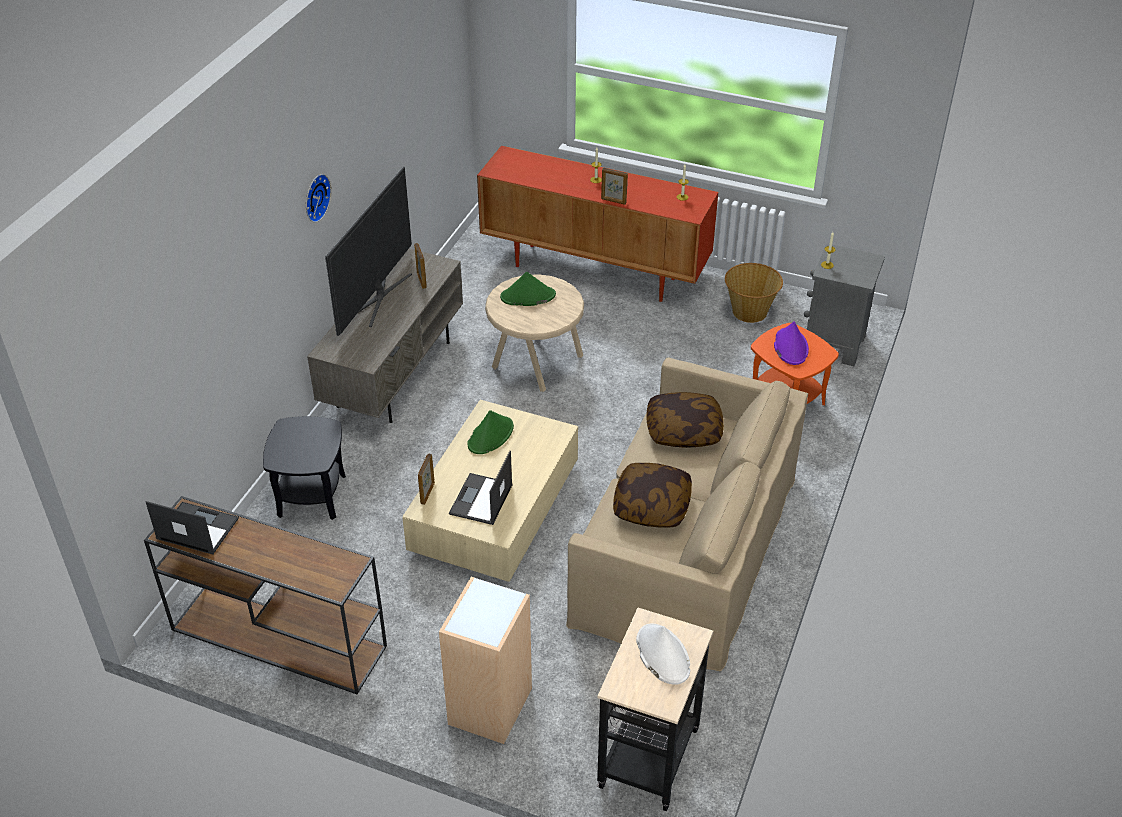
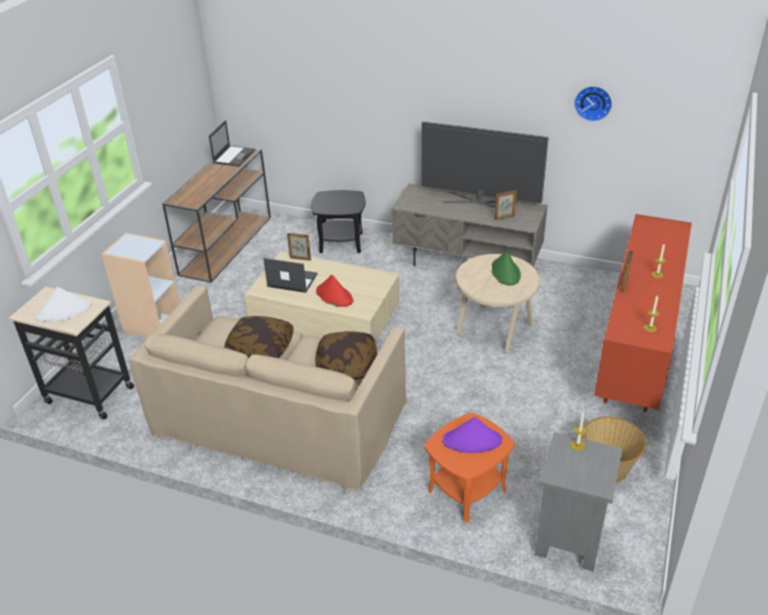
camera: 90 degrees right, 5 degrees down
wall clock [306,174,331,223] -> wall clock moved to [574,86,612,122]
green hat [467,410,514,454] -> none
none -> red hat [316,275,353,307]

